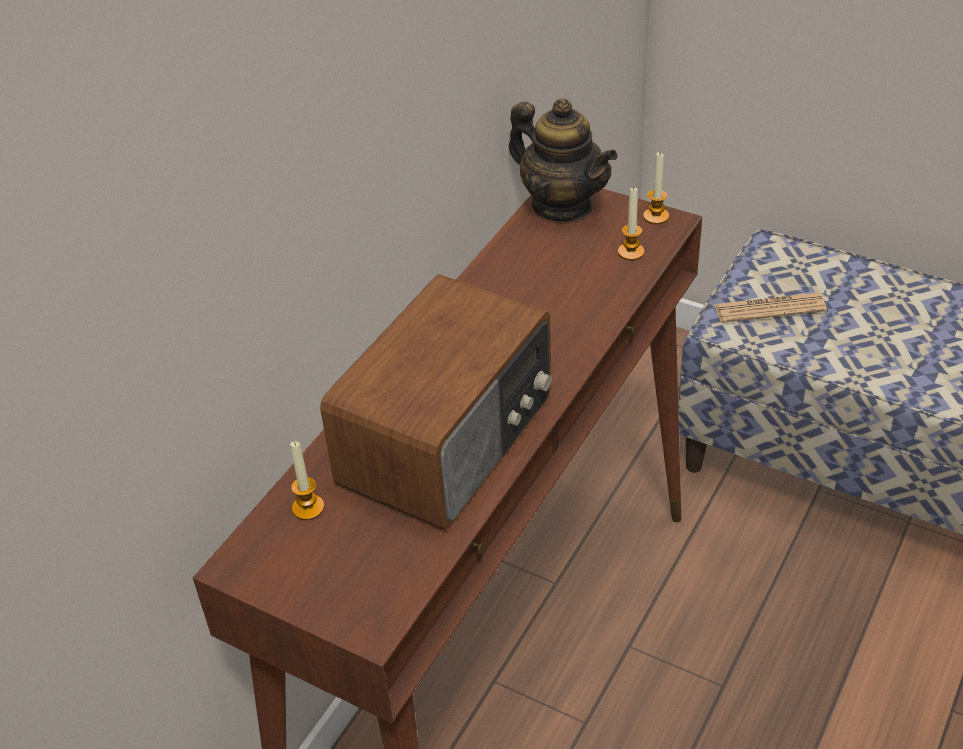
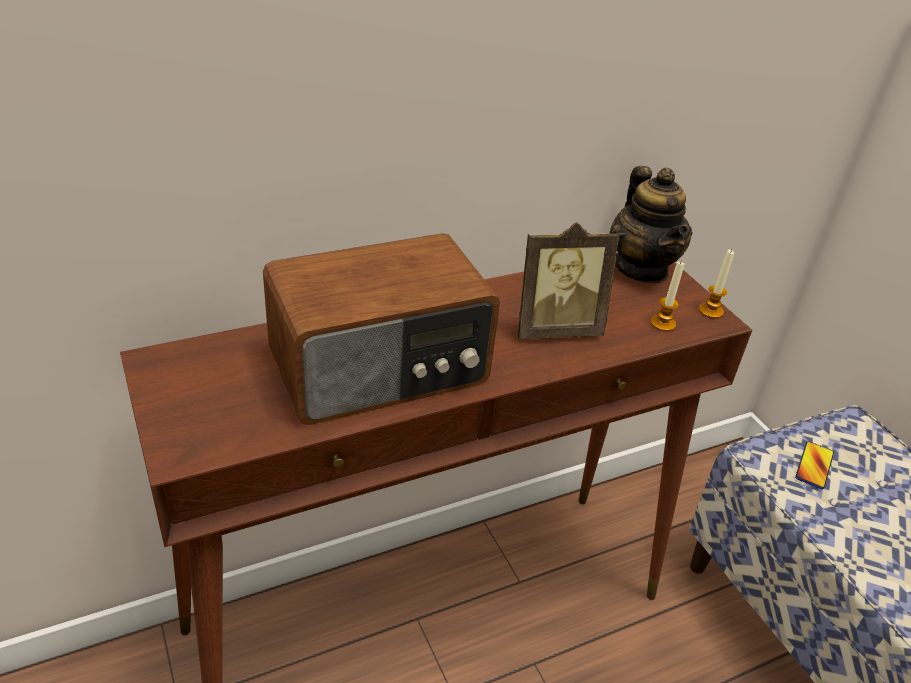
camera: 30 degrees right, 5 degrees down
candle [290,441,324,520] -> none
newspaper [714,292,827,323] -> phone [795,441,834,489]
none -> picture frame [518,222,620,339]

